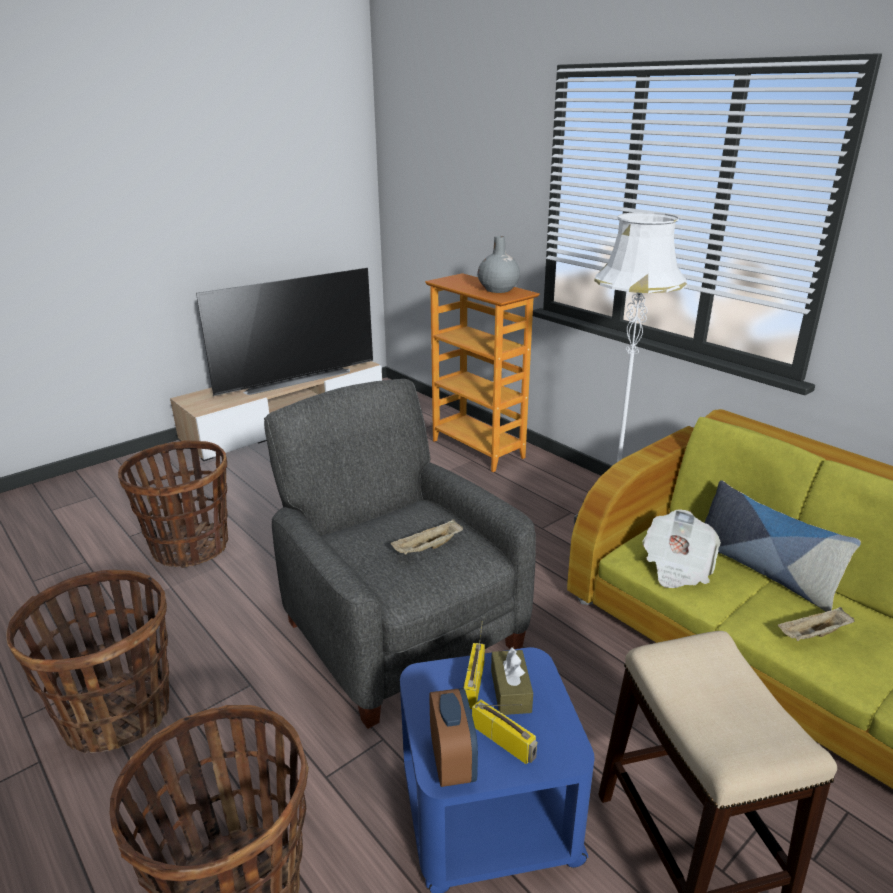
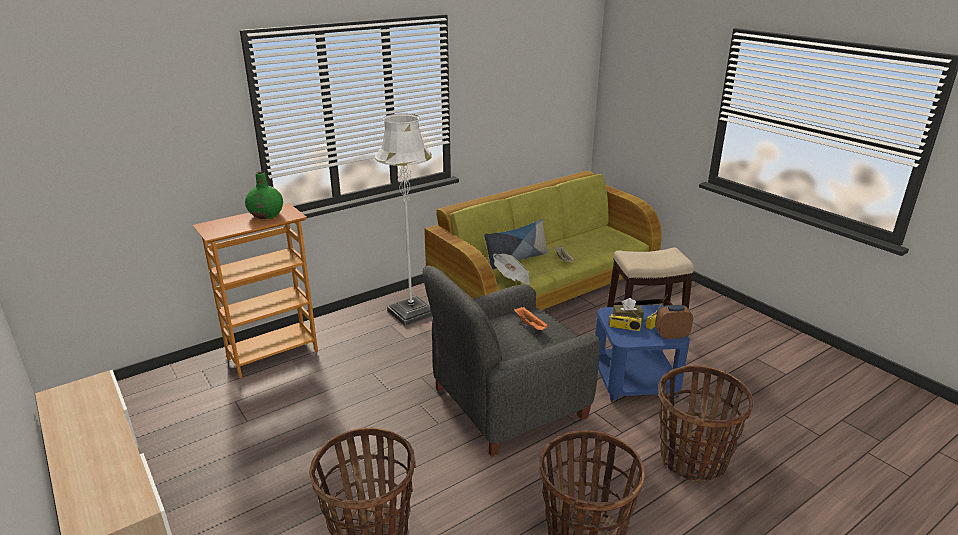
camera: 85 degrees left, 0 degrees up
television [196,268,373,396] -> none
beige tray [391,519,463,555] -> orange tray [514,307,548,330]
grey vase [477,236,520,293] -> green vase [245,172,283,219]

